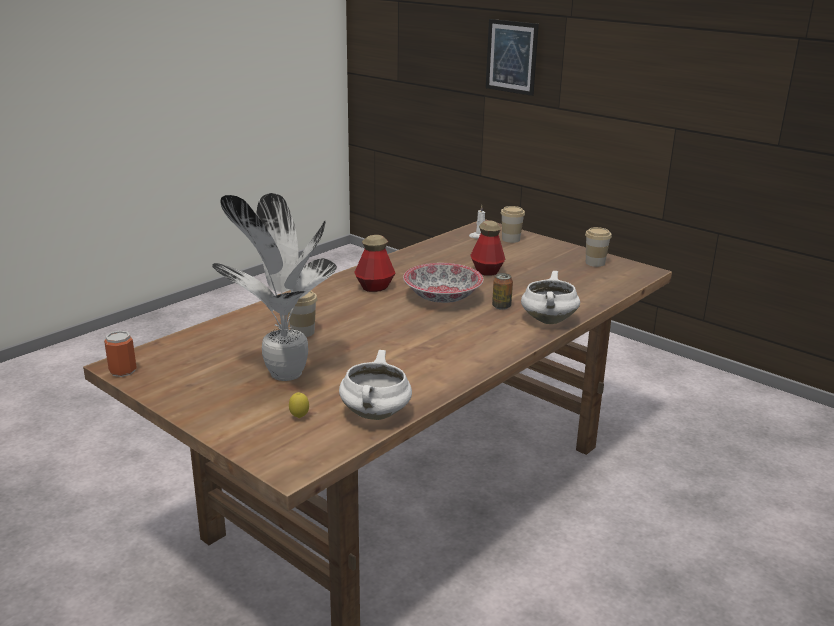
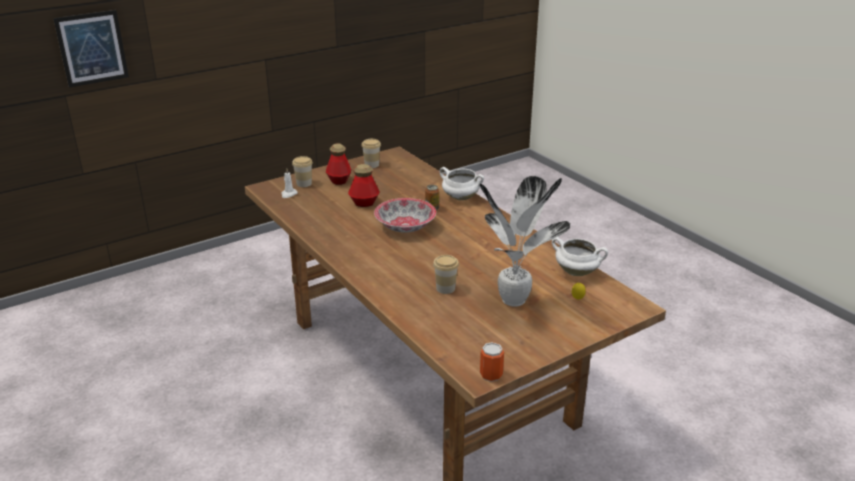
camera: 75 degrees left, 5 degrees up
bottle [354,235,395,292] -> bottle moved to [326,143,351,185]

